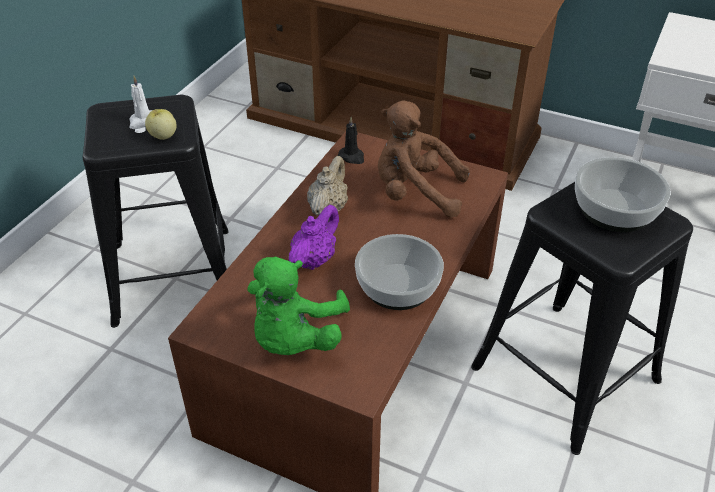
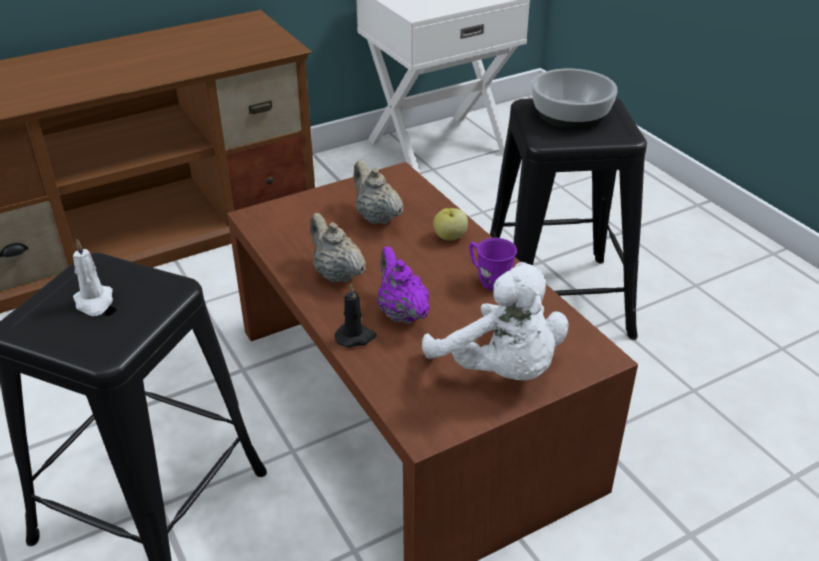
camera: 55 degrees left, 5 degrees down
apple [145,109,177,140] -> apple moved to [433,208,468,241]
green plush toy [247,256,350,355] -> white plush toy [422,262,569,380]
black candle [338,117,364,164] -> black candle moved to [335,284,377,347]
bowl [355,234,444,310] -> purple mug [469,238,517,291]
brown plush toy [378,101,470,218] -> beige teapot [353,160,404,224]

